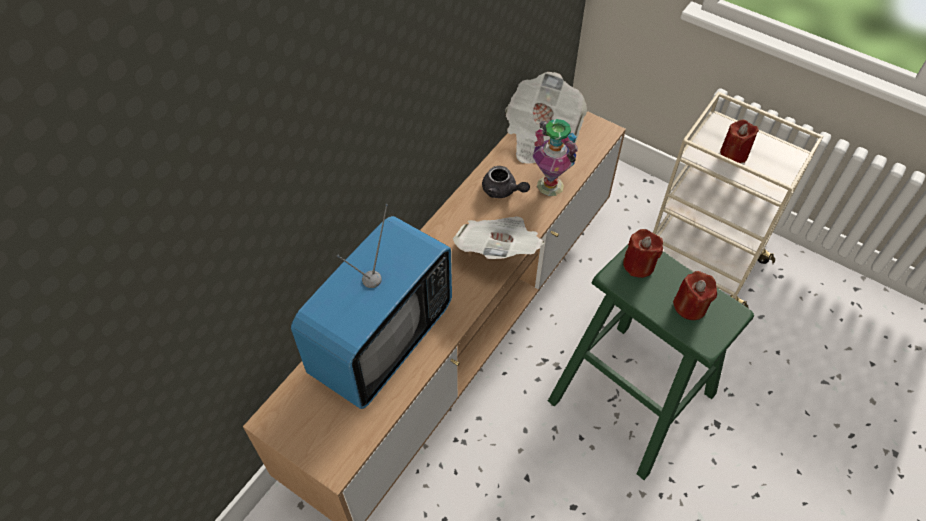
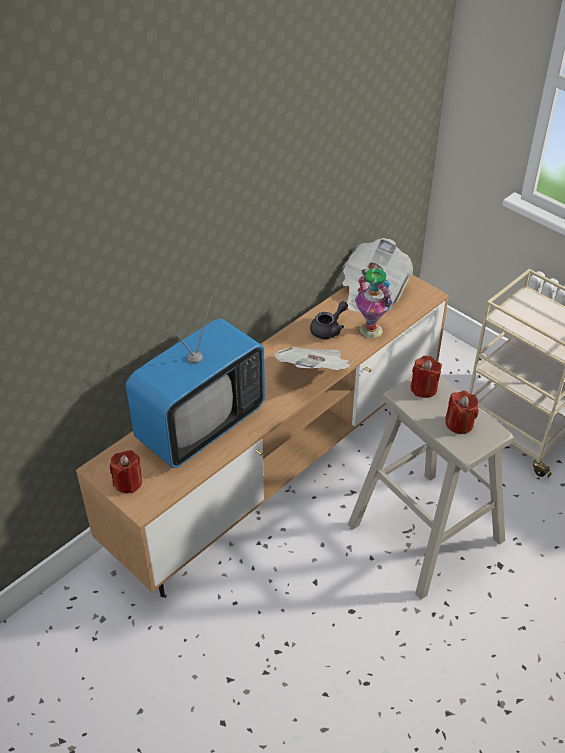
camera: 10 degrees right, 10 degrees down
grey teapot [482,166,530,198] -> grey teapot turned 90 degrees counterclockwise [310,301,348,339]
green stool [548,244,754,480] -> beige stool [348,375,514,600]
red candle [720,119,759,163] -> red candle moved to [110,450,142,493]

